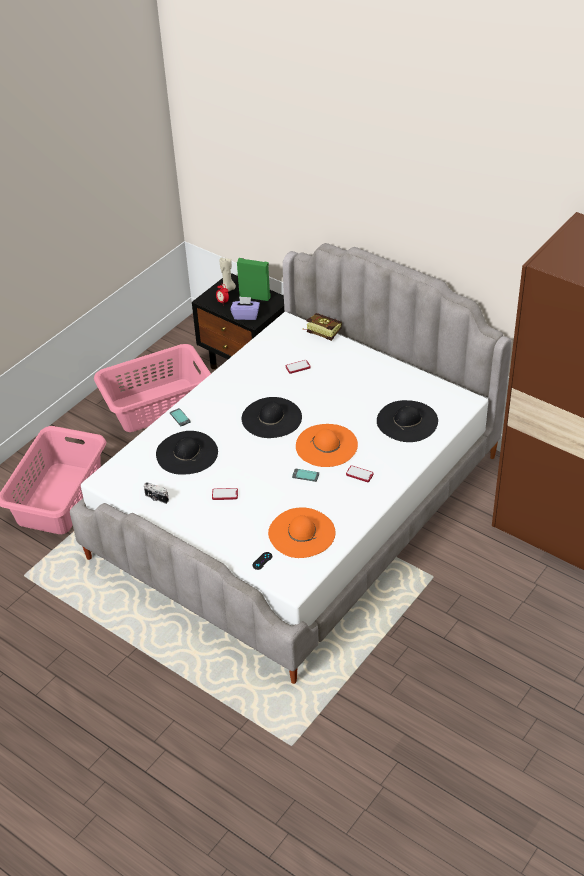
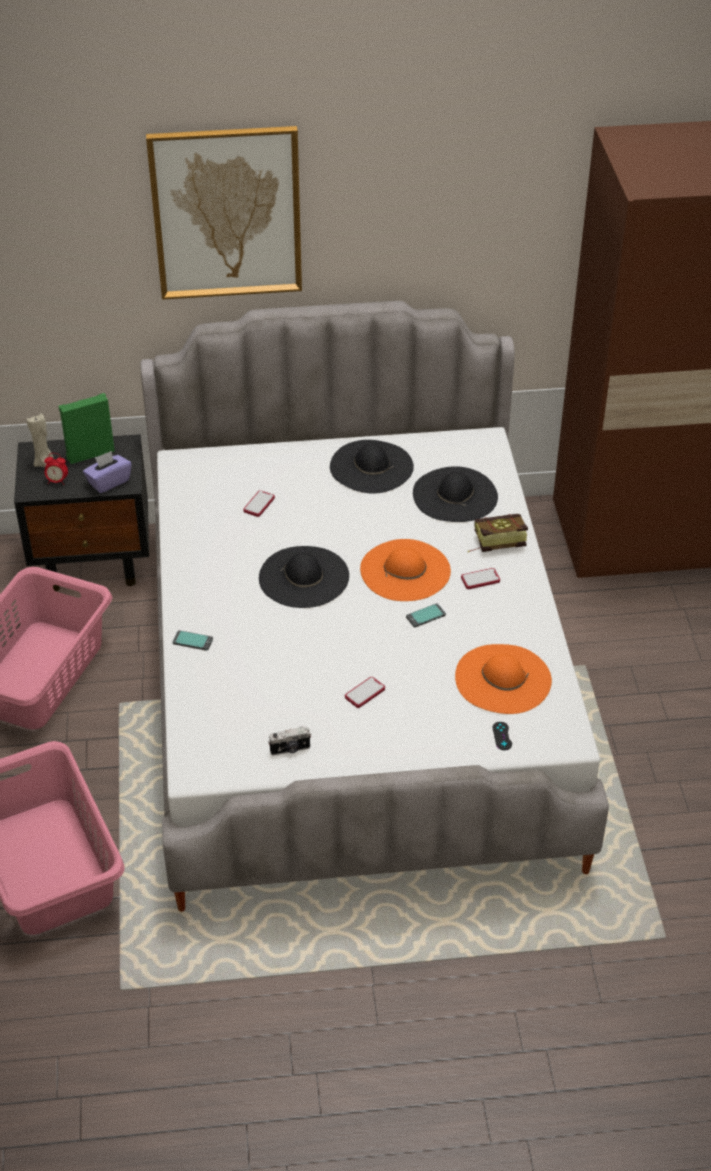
camera: 45 degrees left, 0 degrees up
black hat [156,431,218,475] -> black hat moved to [330,440,414,494]
book [304,313,342,341] -> book moved to [468,514,528,552]
none -> picture [146,126,302,300]

